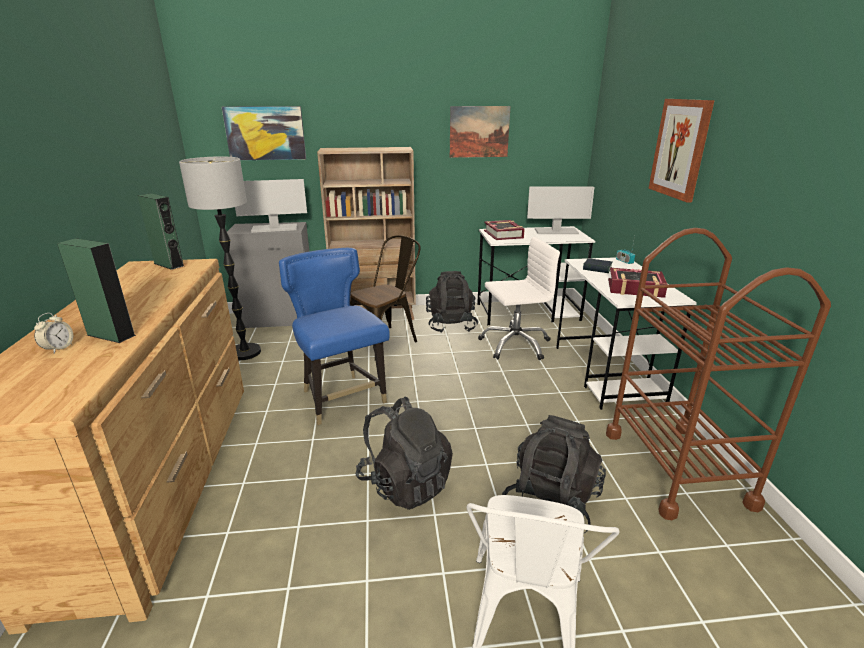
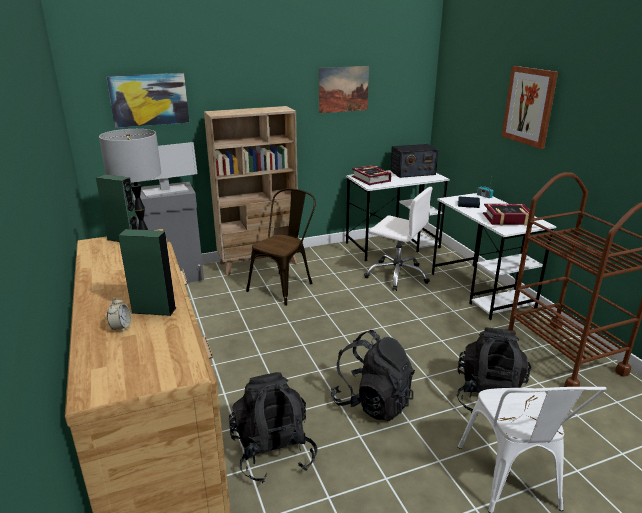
camera: 15 degrees left, 0 degrees up
blue chair [279,248,390,425] -> none
black backpack [426,271,478,333] -> black backpack moved to [229,372,317,483]
white office chair [478,237,560,360] -> white office chair turned 60 degrees clockwise [364,187,433,291]
monitor [527,186,594,234] -> radio [390,144,438,178]

